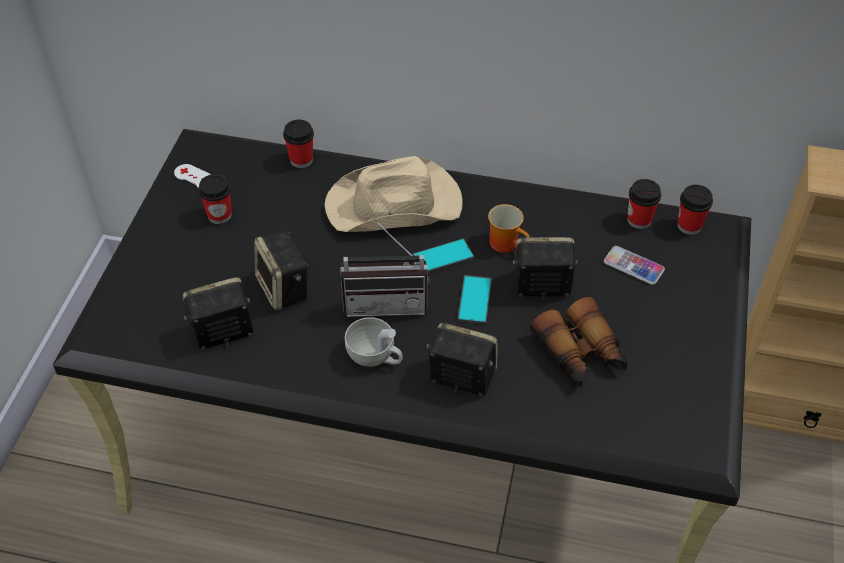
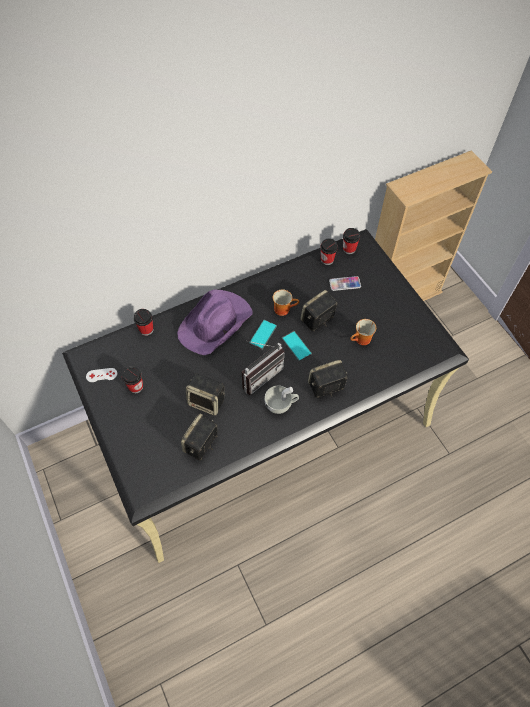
camera: 40 degrees left, 10 degrees up
beige hat [325,156,463,232] -> purple hat [177,290,253,355]
binoculars [530,297,628,387] -> mug [350,319,376,345]

